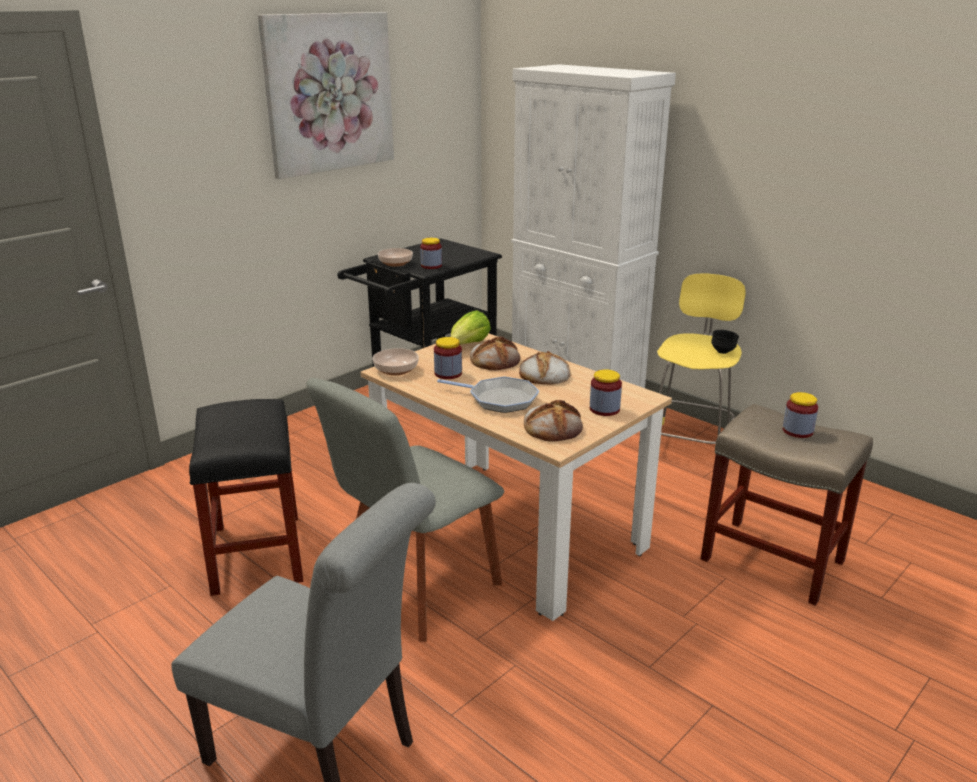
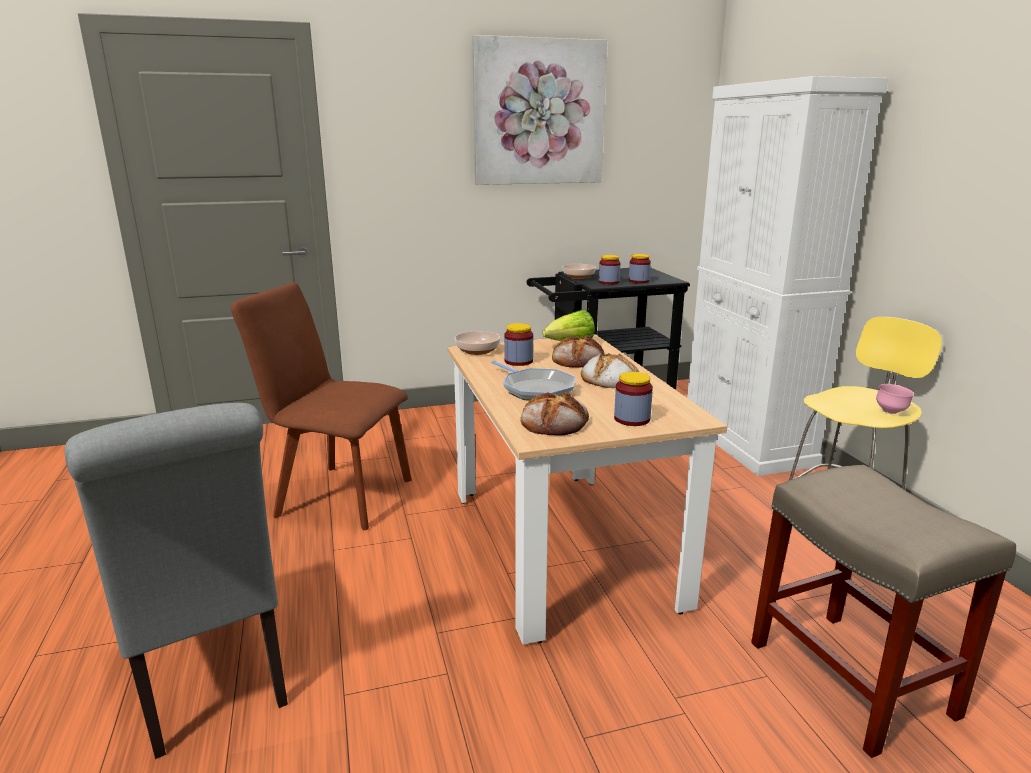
camera: 30 degrees right, 5 degrees down
black stool [189,399,303,596] -> brown chair [231,283,412,530]
grey chair [306,378,504,642] -> none
black bowl [711,330,739,354] -> pink bowl [876,384,914,414]
jar [783,392,818,438] -> jar moved to [629,254,651,284]

